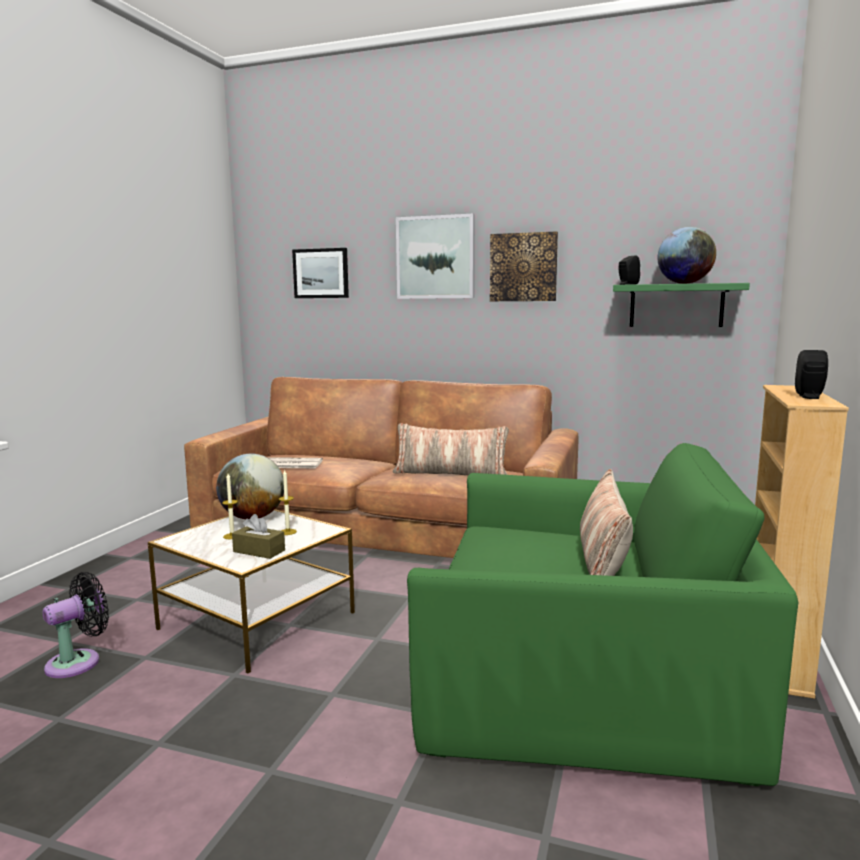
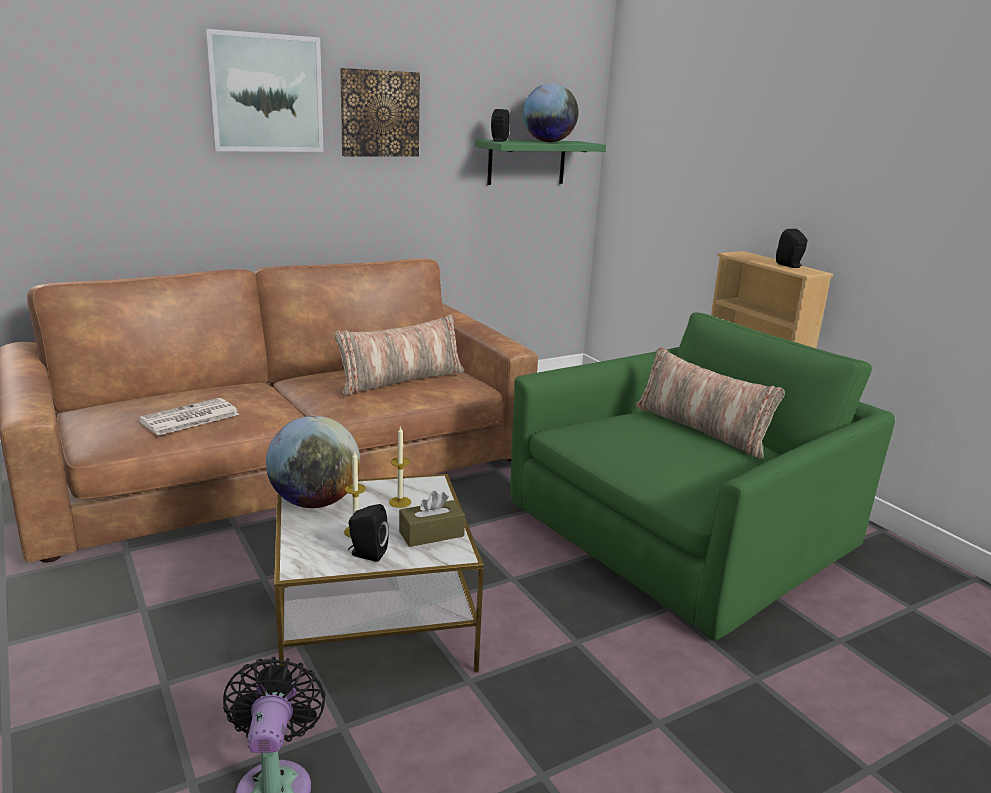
camera: 50 degrees left, 10 degrees up
picture [292,248,349,298] -> none
none -> black speaker [348,504,389,562]

